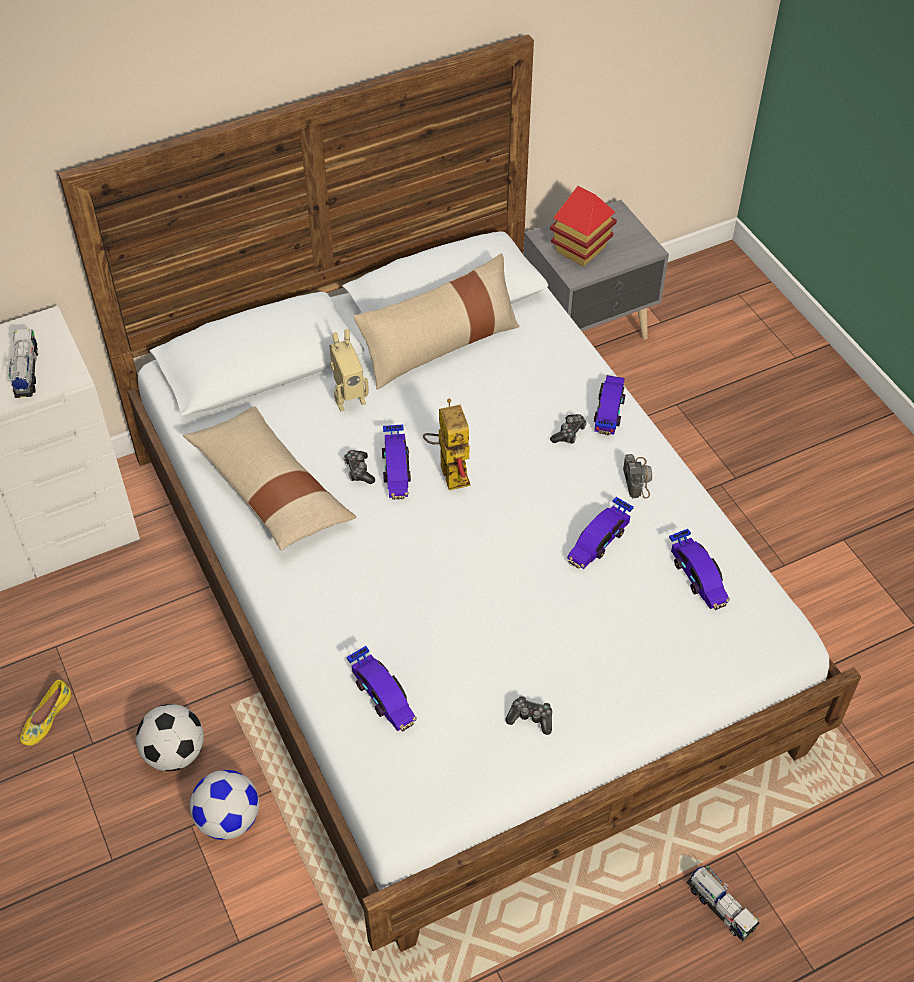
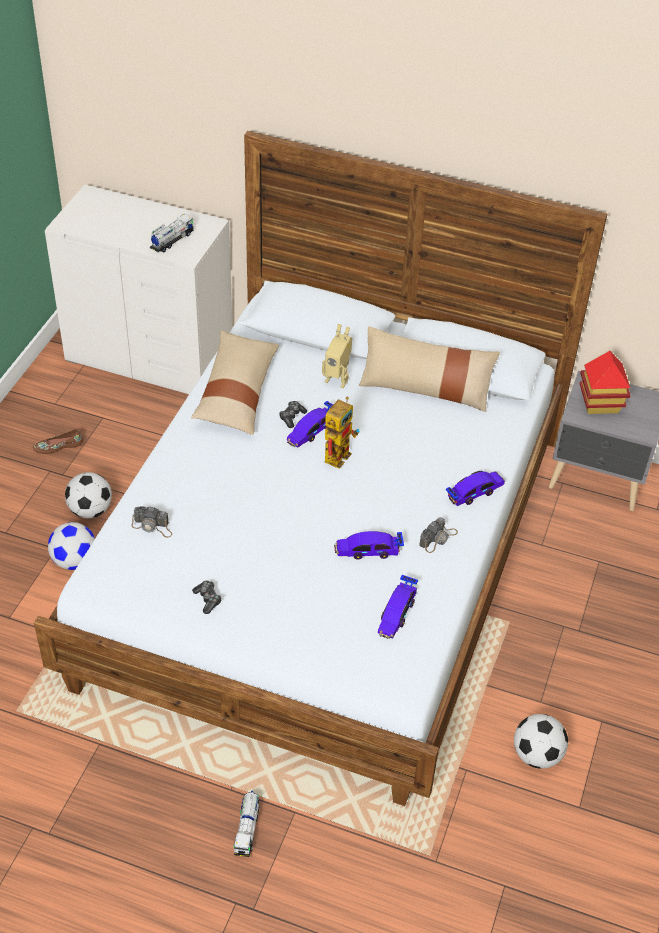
camera: 45 degrees right, 5 degrees down
yellow shoe [20,680,71,746] -> brown shoe [33,429,83,454]
toy car [347,646,417,731] -> camera [131,506,172,538]
game controller [550,414,587,444] -> none
none -> football [514,714,568,769]

